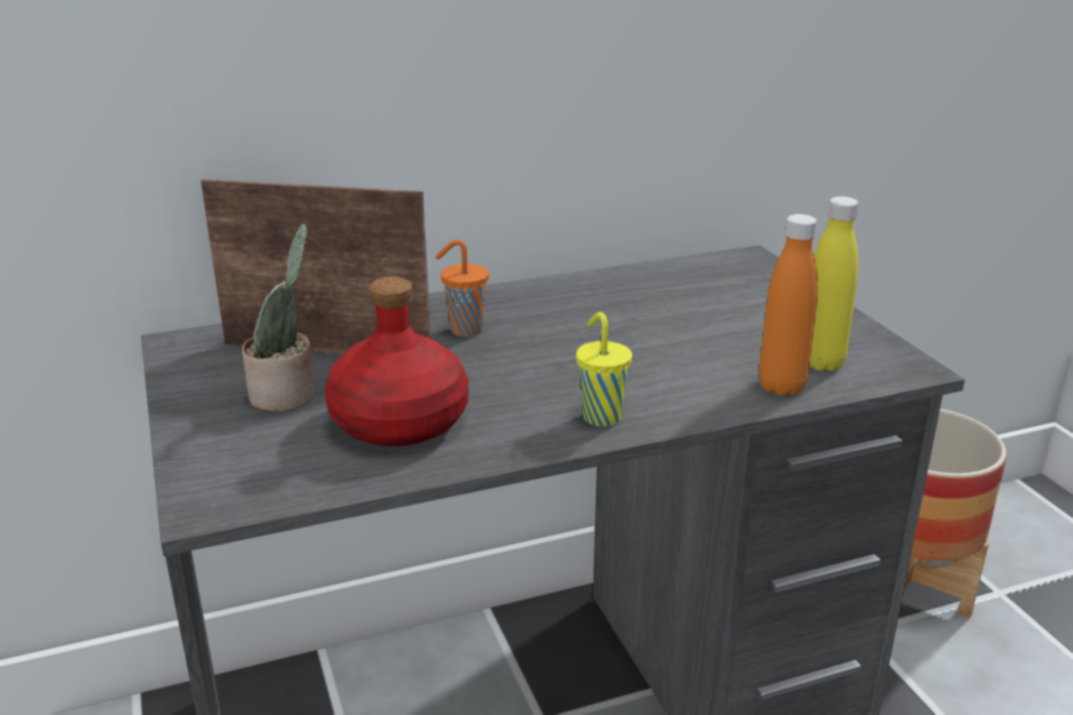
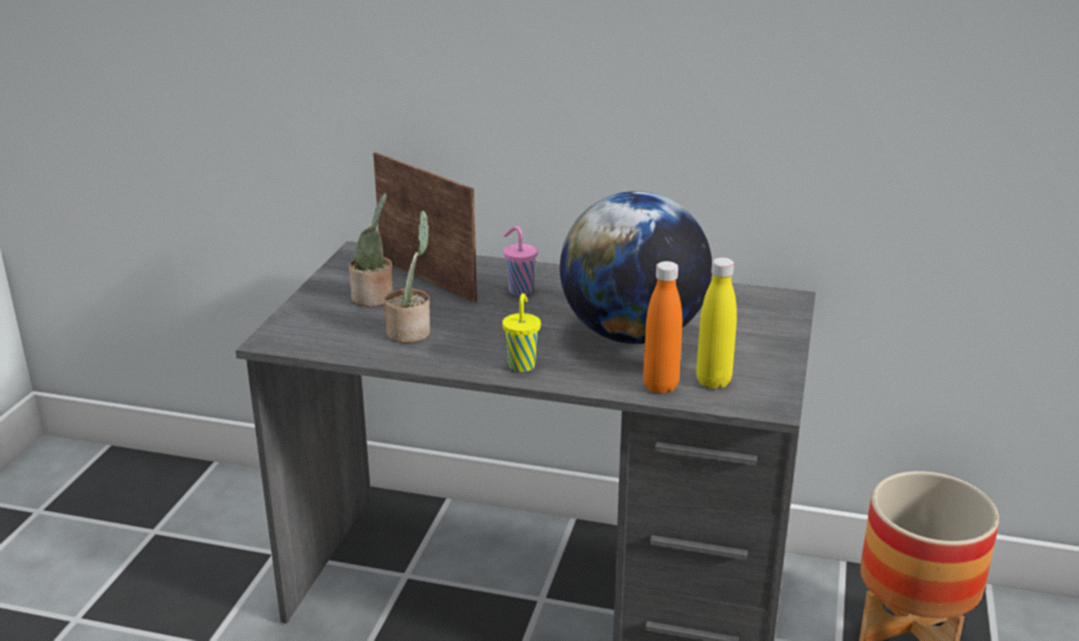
camera: 35 degrees right, 0 degrees up
red bottle [325,276,469,446] -> potted plant [384,211,430,343]
orange cup [435,240,489,337] -> pink cup [503,226,538,296]
none -> globe [560,191,712,344]

